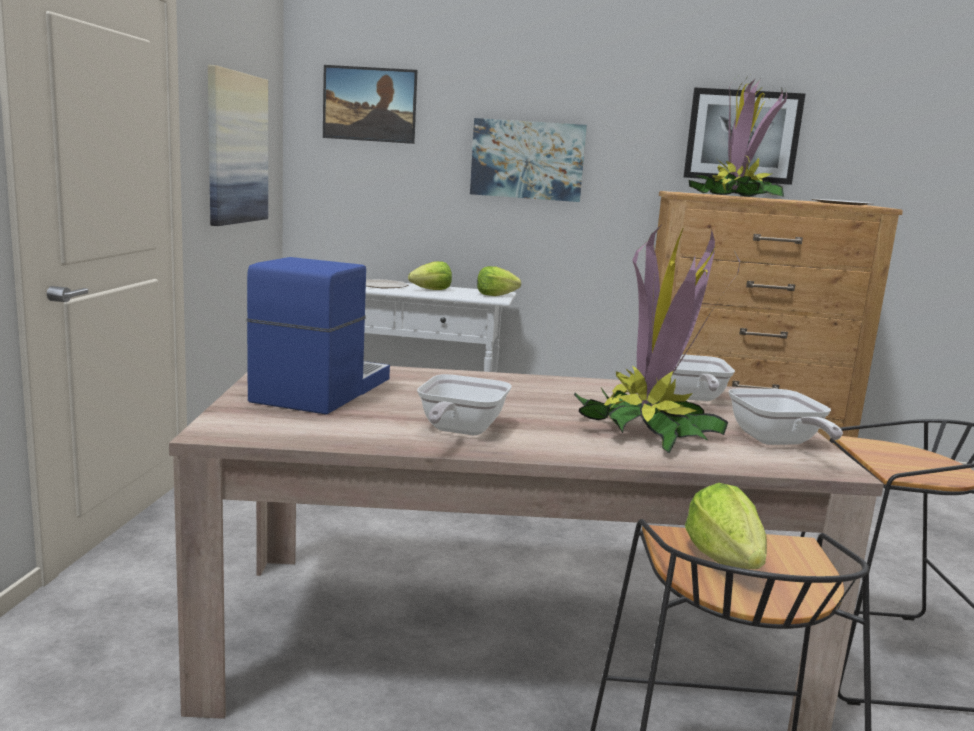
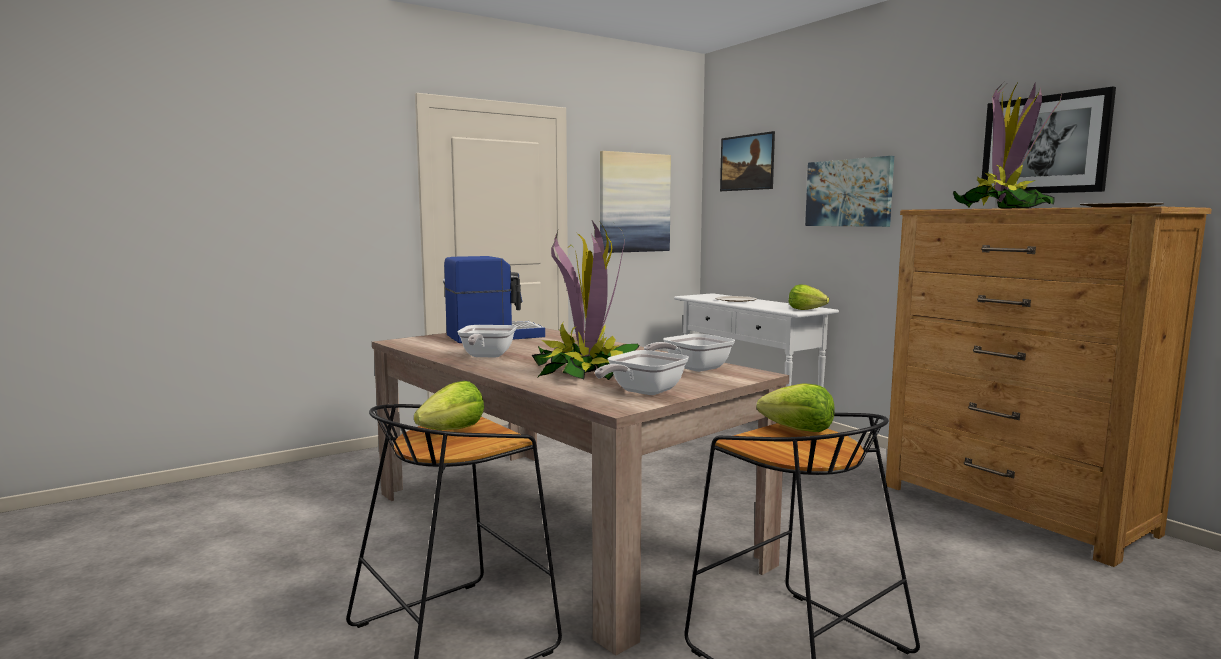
camera: 50 degrees right, 5 degrees down
lettuce [408,261,452,290] -> lettuce moved to [757,383,834,432]
frying pan [417,374,512,435] -> frying pan turned 60 degrees counterclockwise [458,325,517,357]

